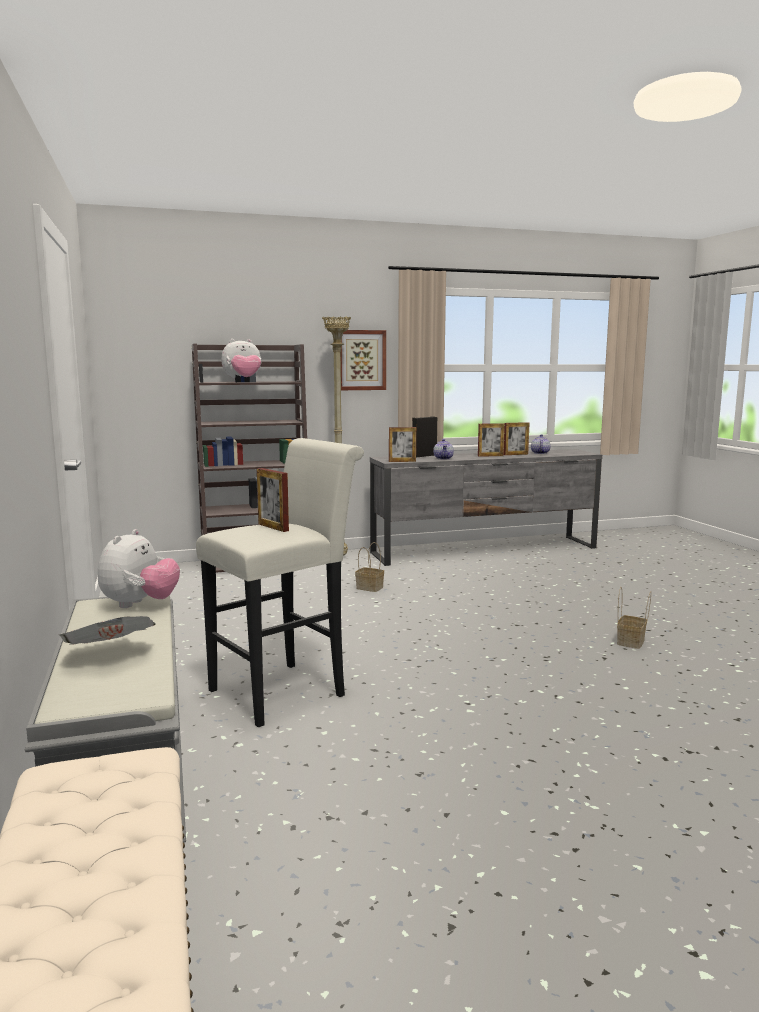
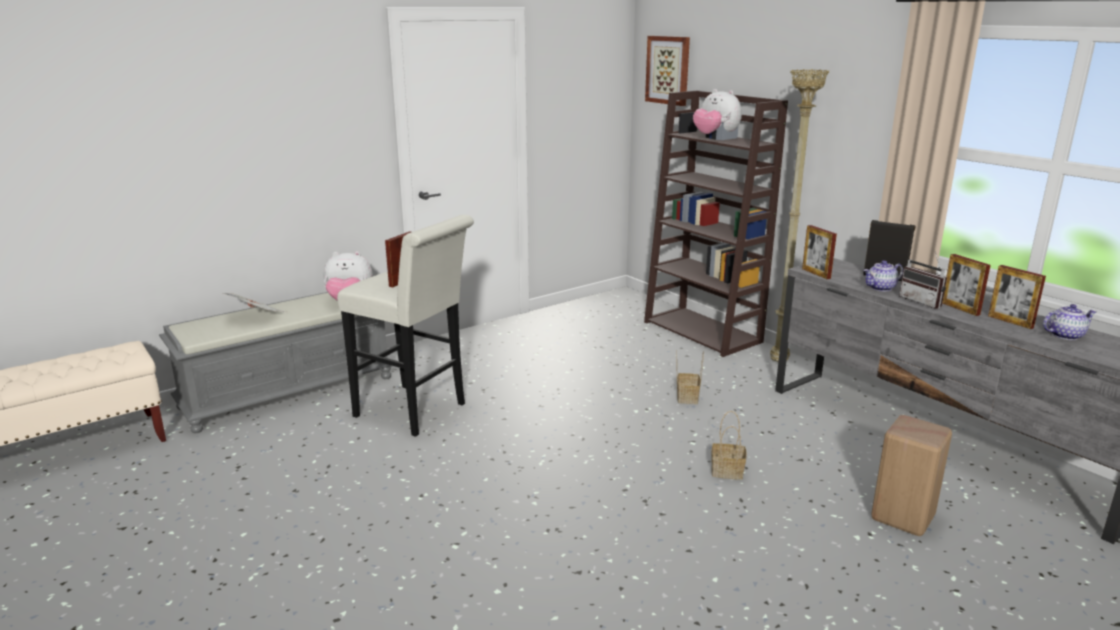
camera: 70 degrees right, 10 degrees up
picture [341,330,386,390] -> picture moved to [645,36,690,106]
basket [617,587,651,649] -> basket moved to [711,411,747,480]
none -> beige stool [871,415,952,536]
none -> radio [899,252,947,309]

